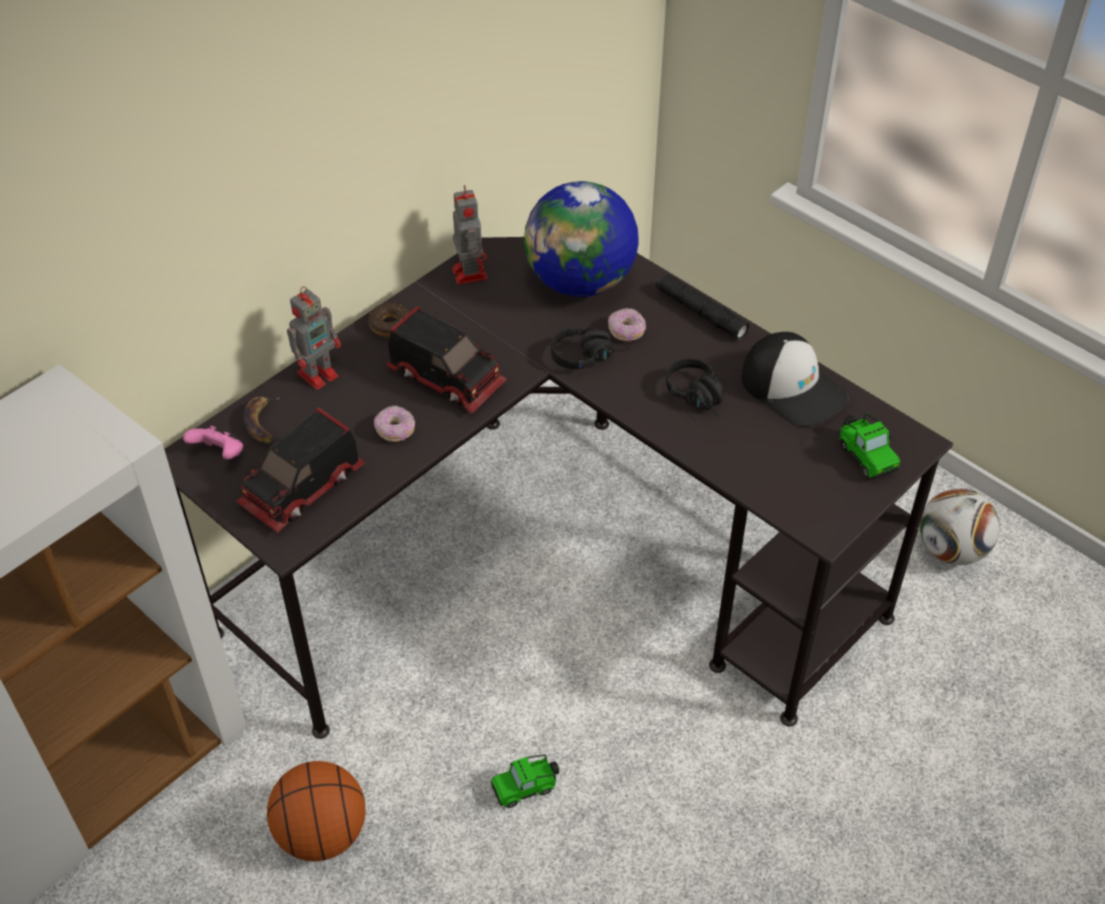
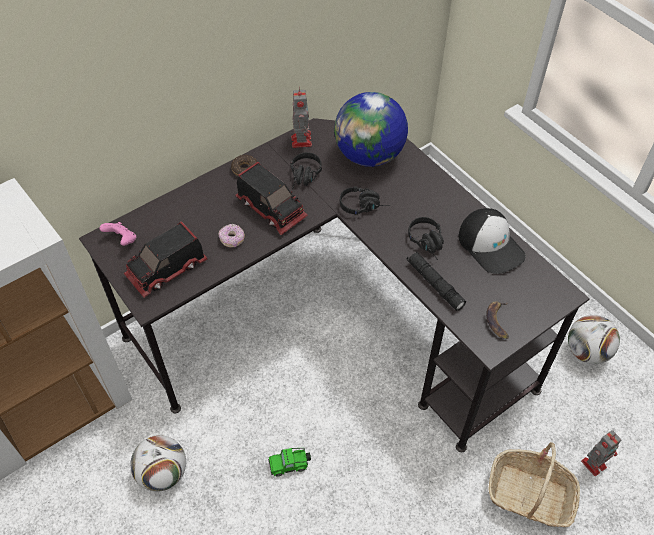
camera: 10 degrees right, 5 degrees up
banana [243,397,280,443] -> banana moved to [486,301,509,339]
basketball [267,761,366,861] -> football [130,435,186,492]
toy robot [287,286,341,390] -> toy robot moved to [581,430,621,476]
donut [608,308,646,341] -> none
black flashlight [656,274,749,340] -> black flashlight moved to [407,251,466,311]
toy car [838,413,900,478] -> none
none -> black headphones [290,152,322,189]
none -> basket [488,442,580,527]

